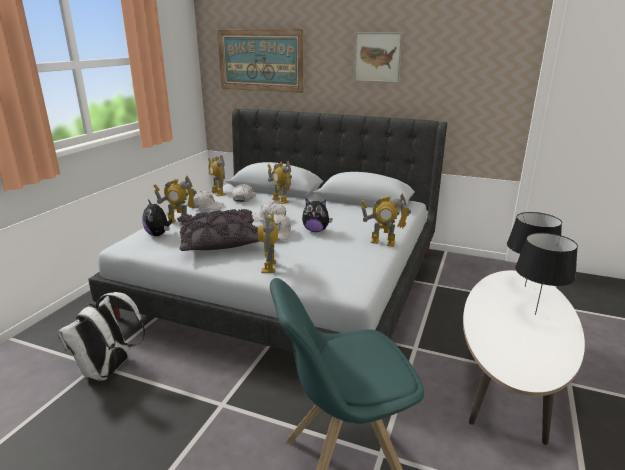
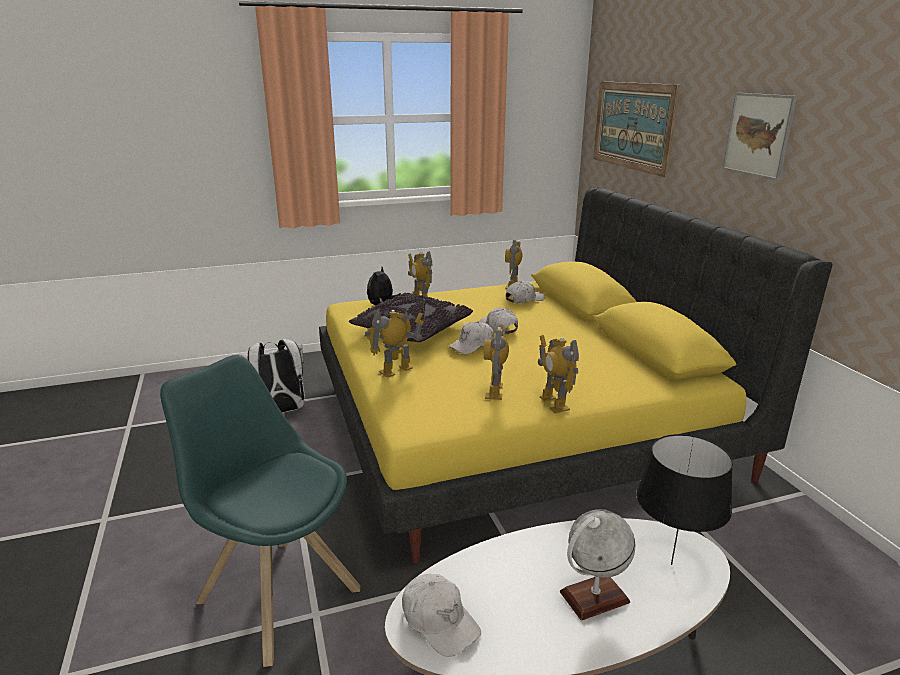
camera: 50 degrees right, 0 degrees up
grey bed [88,109,447,352] -> yellow bed [319,187,833,563]
white cap [191,191,223,210] -> white cap moved to [402,574,481,657]
toy robot [267,161,292,204] -> toy robot moved to [484,325,509,400]
plush toy [302,198,333,232] -> none
black table lamp [515,233,578,315] -> globe [560,509,635,621]

